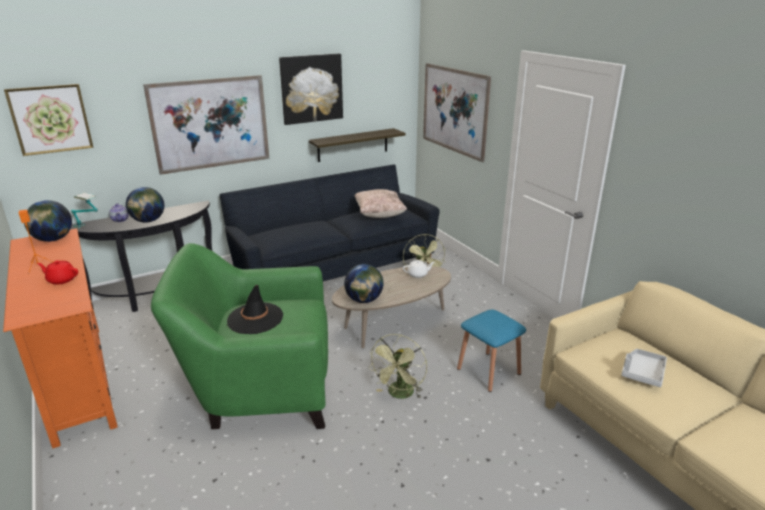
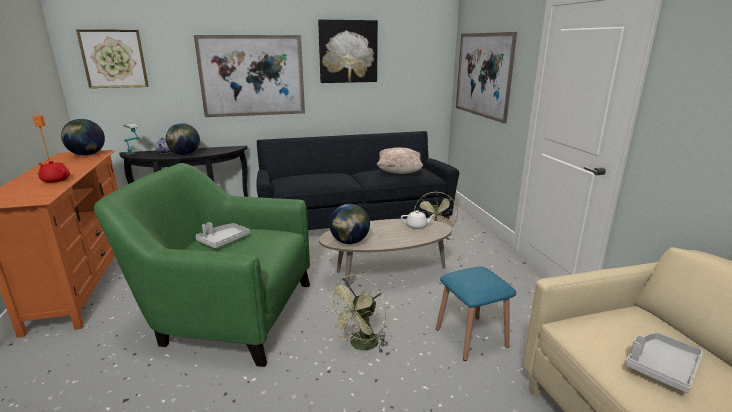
camera: 15 degrees right, 5 degrees down
black hat [227,285,283,334] -> grey tray [195,222,250,248]
shelf [309,128,406,162] -> none

